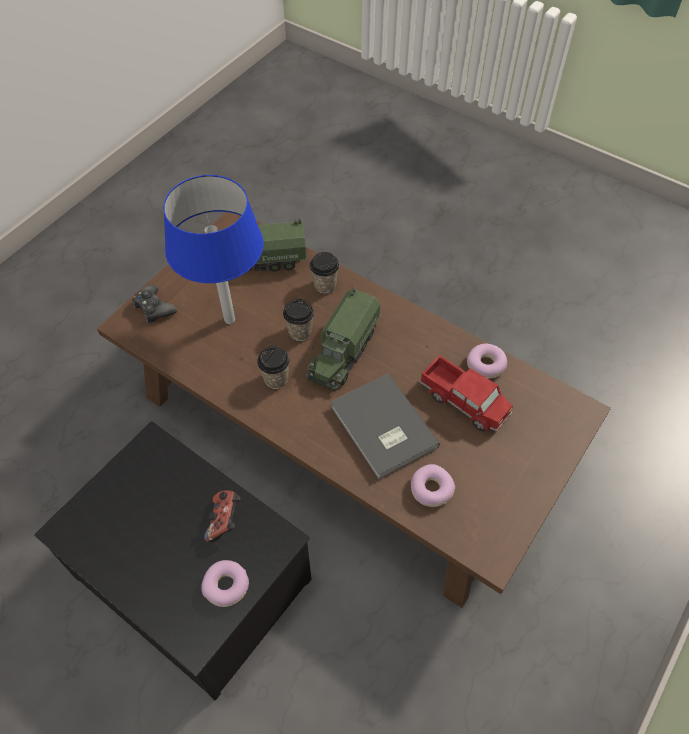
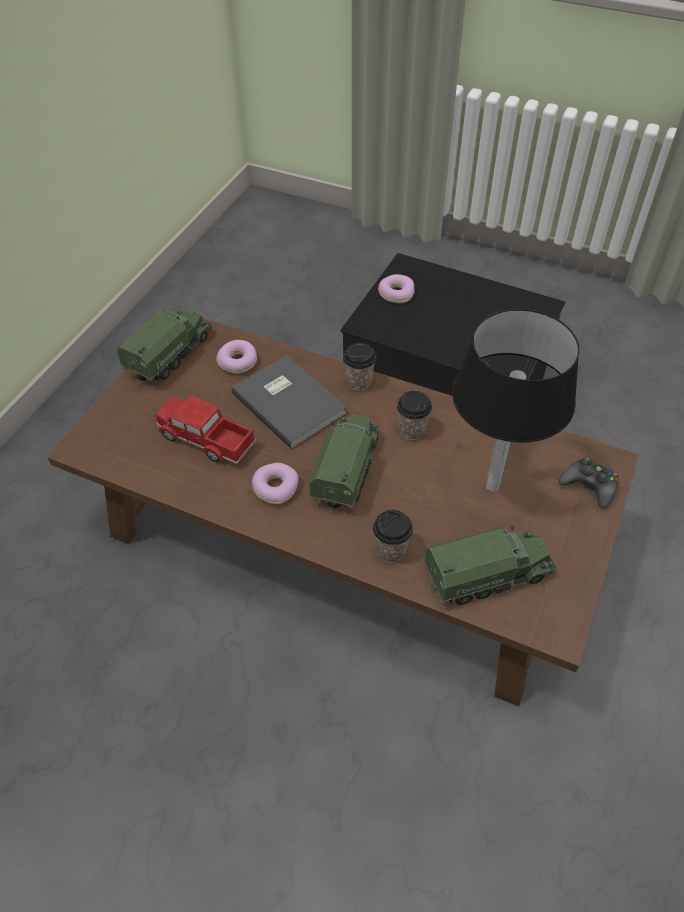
camera: 170 degrees right, 5 degrees down
blue table lamp [163,175,264,324] -> black table lamp [452,309,579,492]
game controller [204,490,241,543] -> none
cup [283,299,314,341] -> cup moved to [343,343,376,391]
donut [467,344,507,379] -> donut moved to [252,463,299,504]
none -> toy truck [117,310,212,383]

